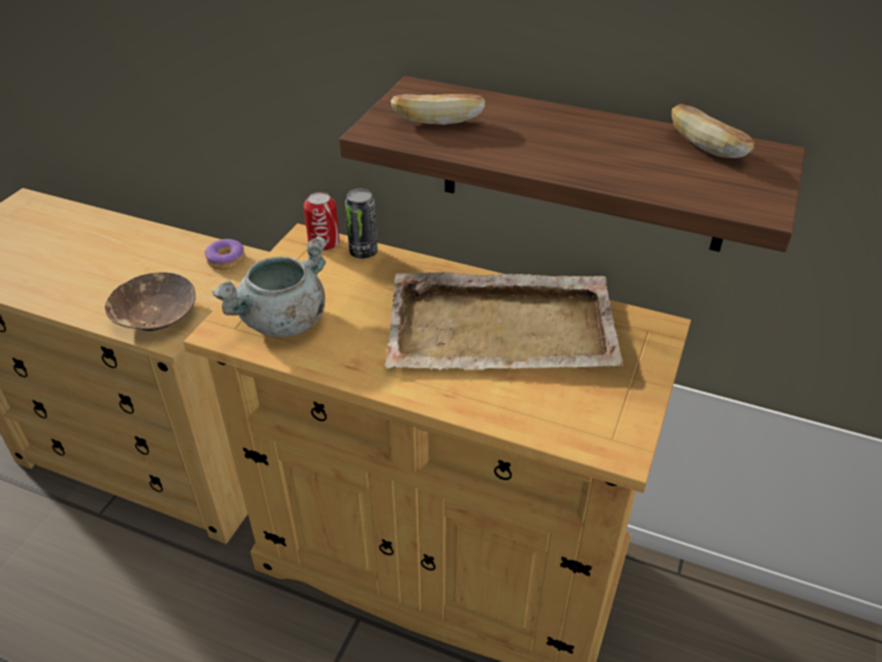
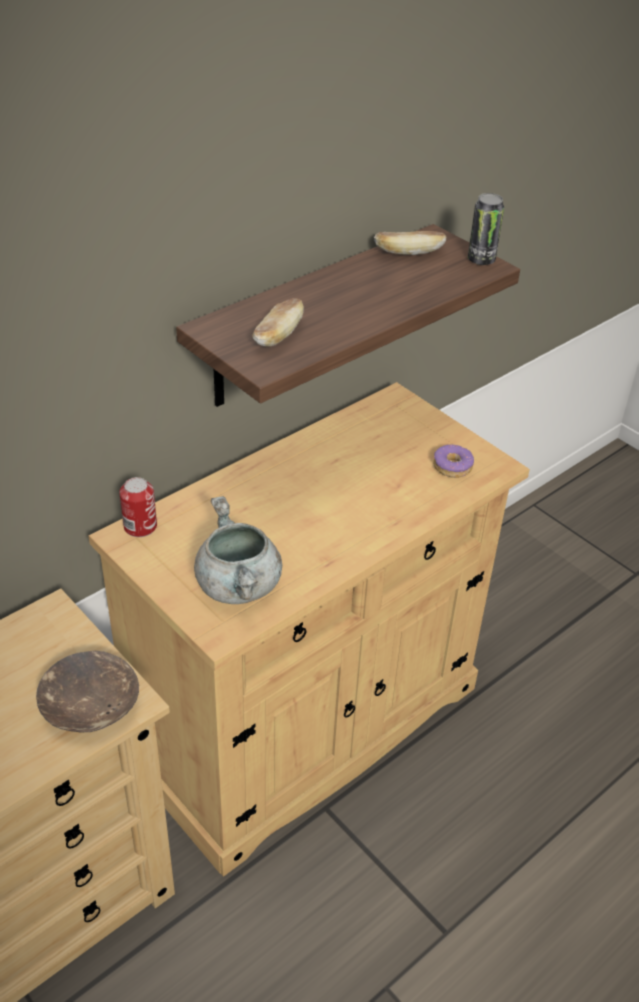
camera: 65 degrees left, 0 degrees up
donut [205,239,245,270] -> donut moved to [433,445,474,478]
can [345,189,378,259] -> can moved to [468,193,504,265]
beige tray [384,272,623,370] -> none

